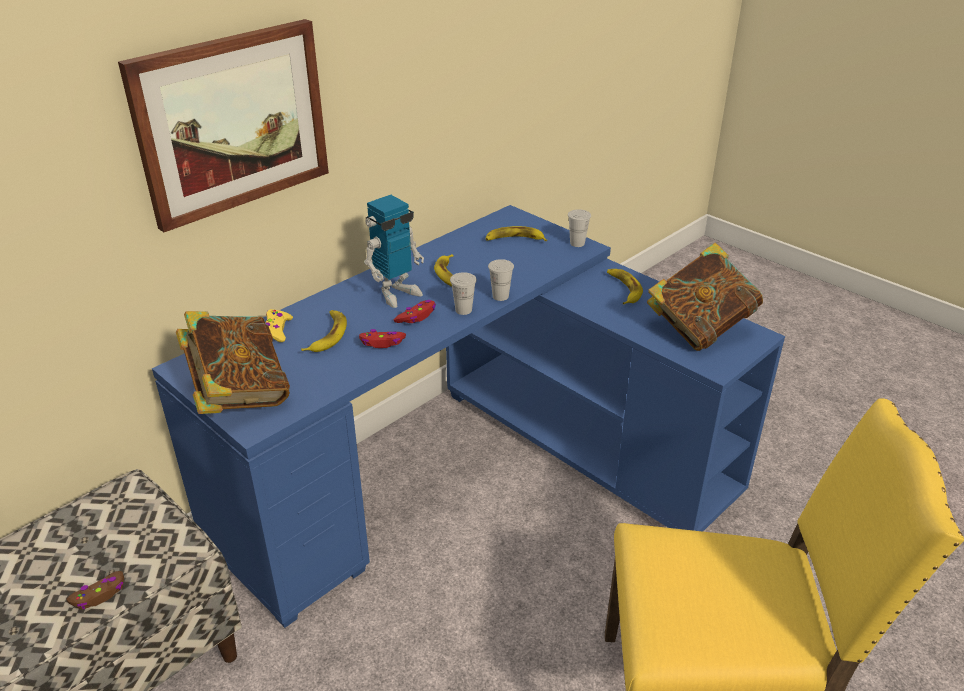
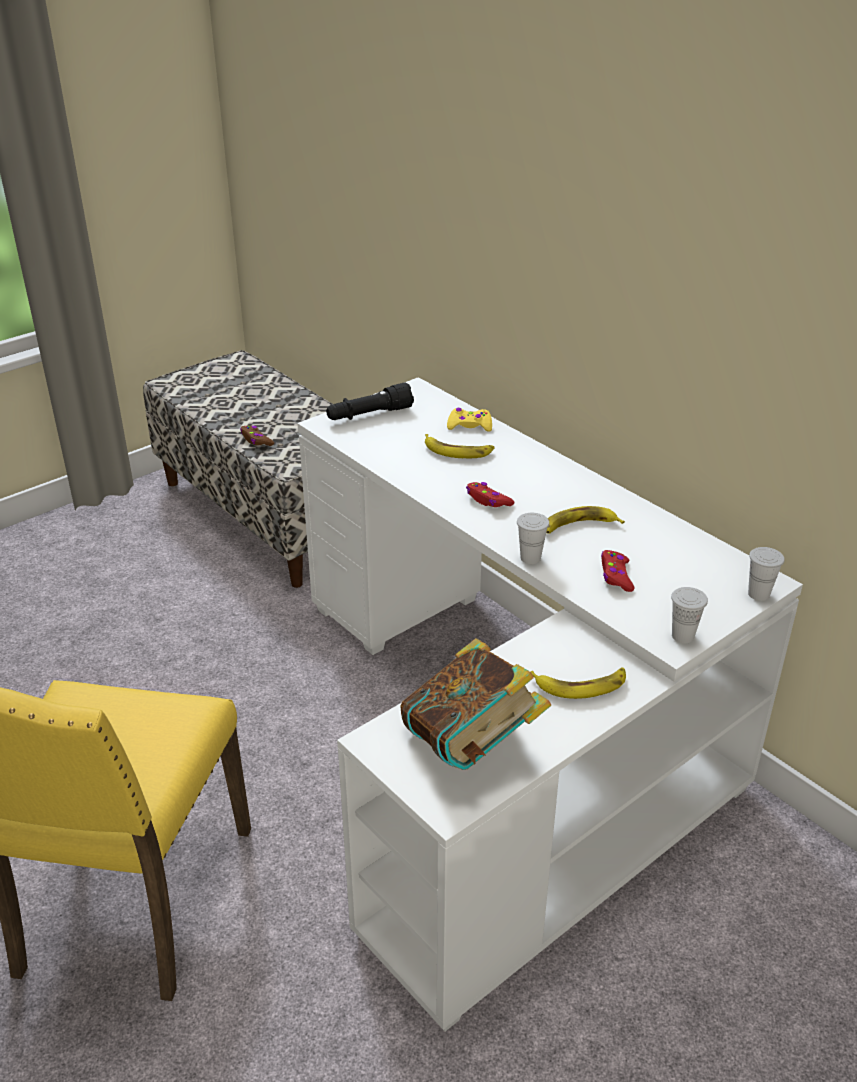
camera: 95 degrees right, 0 degrees up
picture [118,19,329,232] -> none
blue desk [152,205,785,628] -> white desk [297,377,803,1031]
book [176,311,290,414] -> black flashlight [326,382,414,420]
red game controller [359,329,406,348] -> red game controller moved to [601,550,635,592]
toy robot [364,195,424,308] -> none
white cup [450,272,477,315] -> white cup moved to [748,547,785,601]
banana [486,226,547,241] -> none

